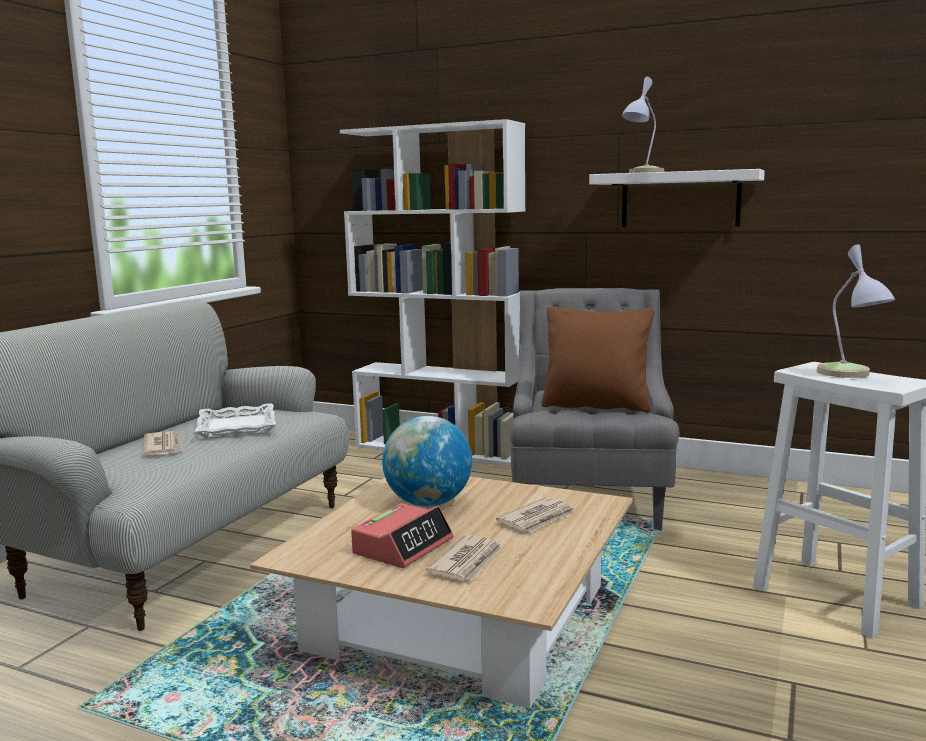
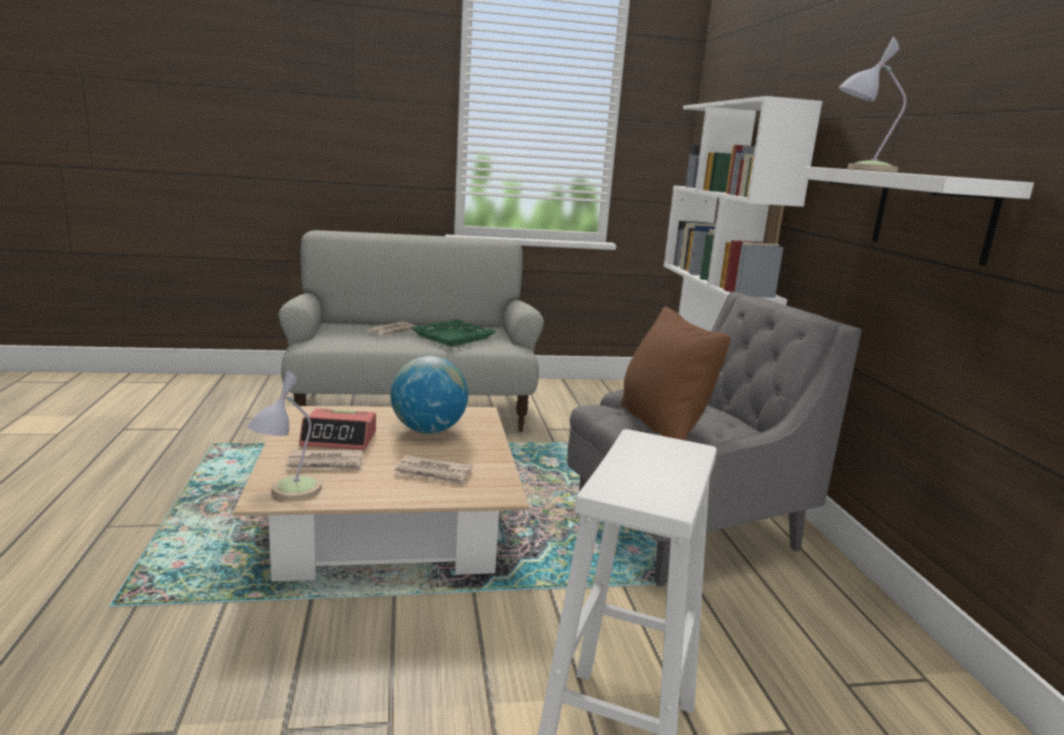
camera: 55 degrees right, 5 degrees up
white tray [195,403,276,439] -> green tray [411,319,496,346]
table lamp [816,244,895,378] -> table lamp moved to [247,370,322,501]

